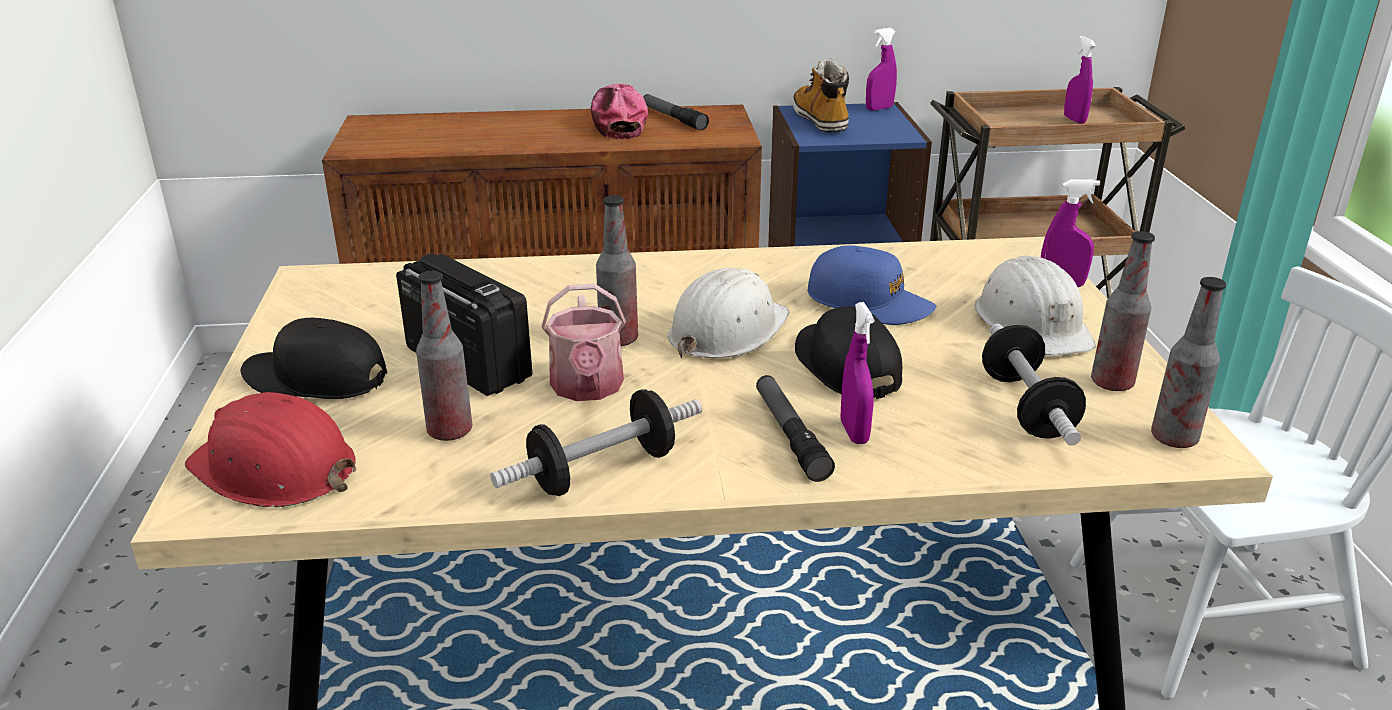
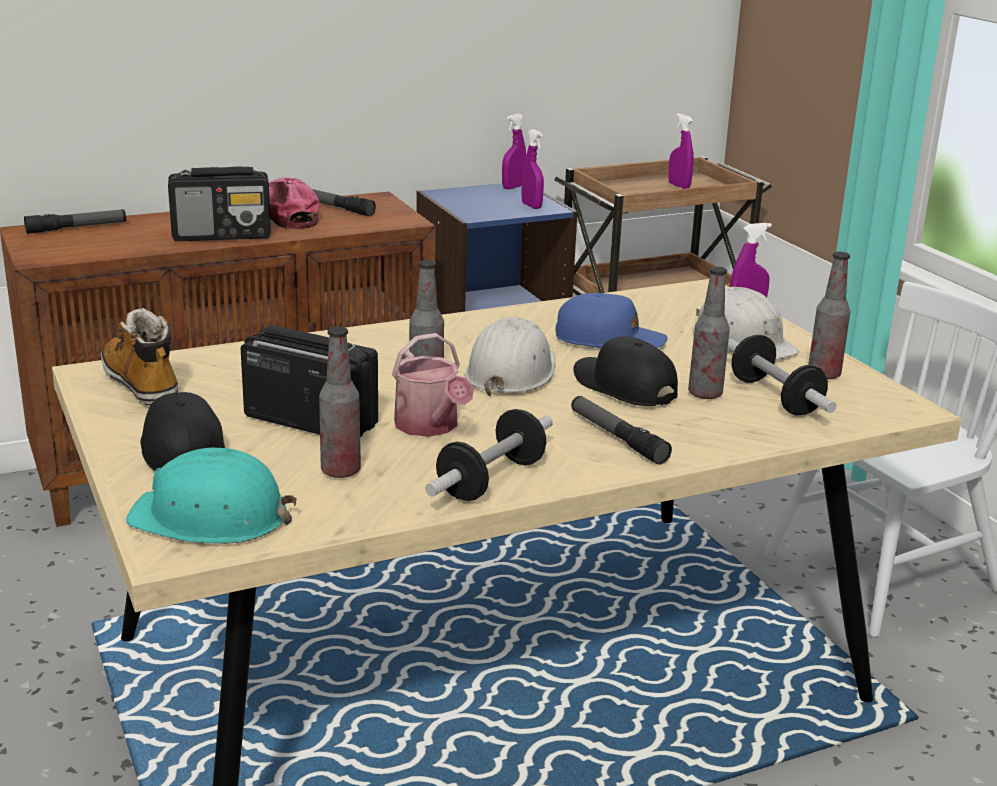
camera: 20 degrees left, 5 degrees down
red hard hat [185,392,356,507] -> turquoise hard hat [126,448,297,544]
black cap [241,318,387,399] -> black cap turned 75 degrees clockwise [140,392,225,471]
boot [793,58,849,133] -> boot moved to [101,308,178,405]
purple spray bottle [841,302,874,444] -> purple spray bottle moved to [522,129,544,209]
bottle [1151,277,1226,448] -> bottle moved to [688,266,730,399]
none -> flashlight [24,209,126,234]
none -> radio [168,166,271,241]

